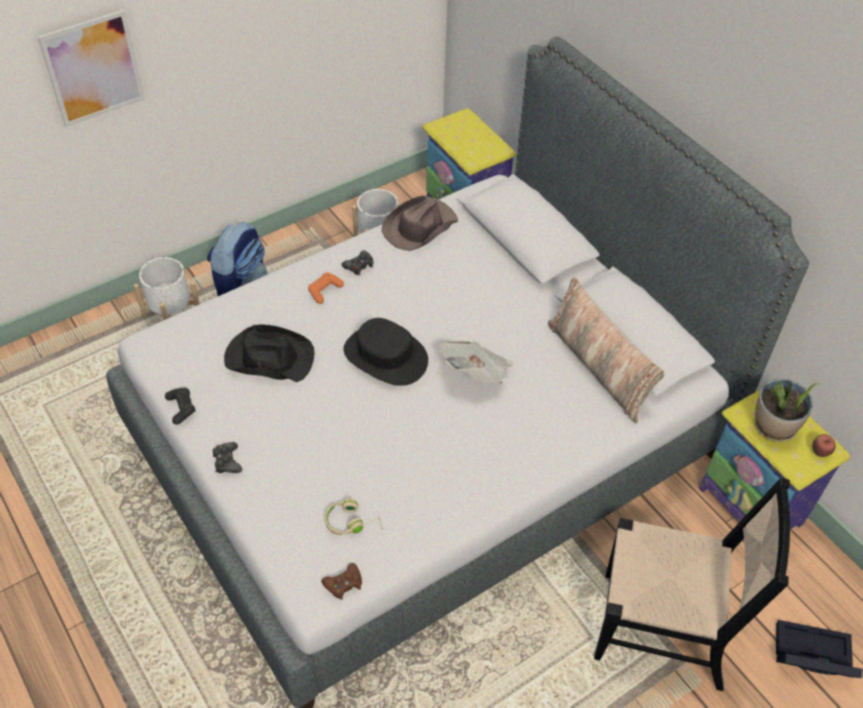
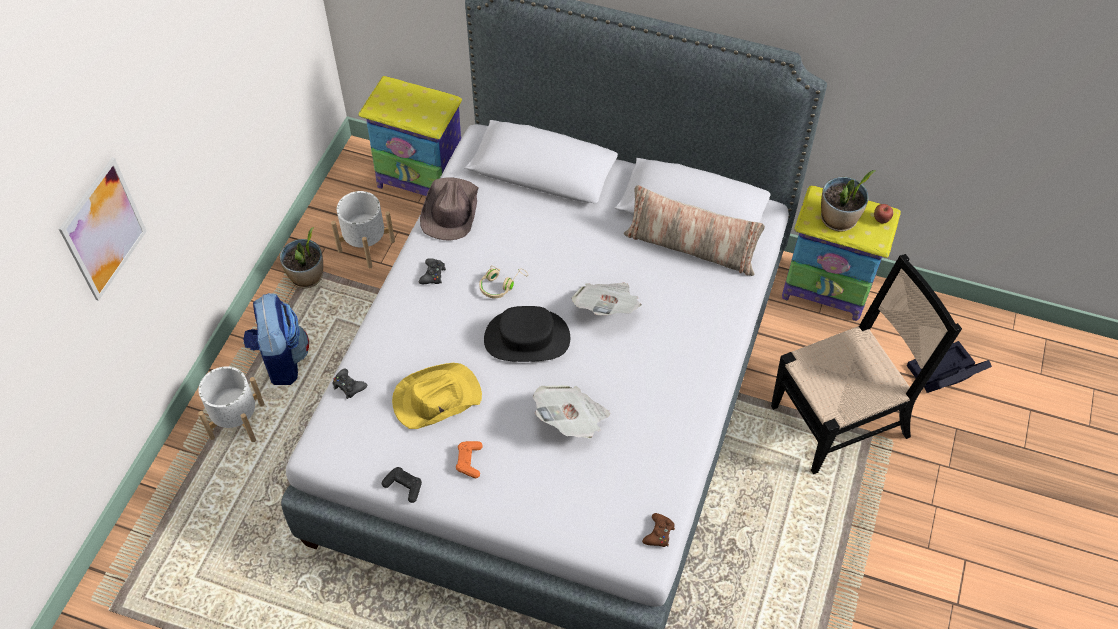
camera: 35 degrees left, 5 degrees up
black game controller [213,442,242,473] -> black game controller moved to [332,368,367,399]
black hat [224,324,315,382] -> yellow hat [392,363,482,429]
orange game controller [308,272,344,304] -> orange game controller moved to [456,441,483,478]
beige headphones [325,496,383,536] -> beige headphones moved to [479,266,528,298]
none -> potted plant [280,227,323,288]
none -> newspaper [533,385,610,438]

